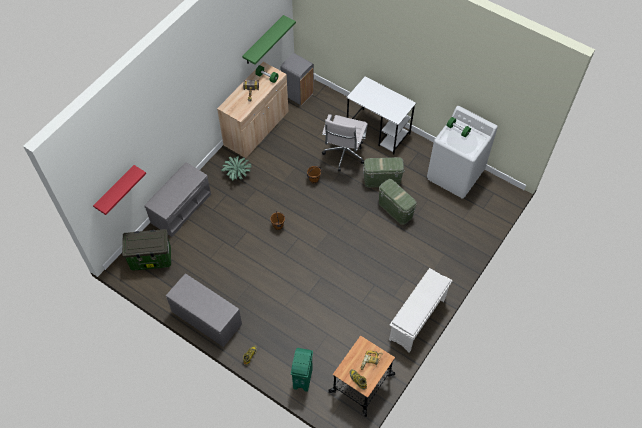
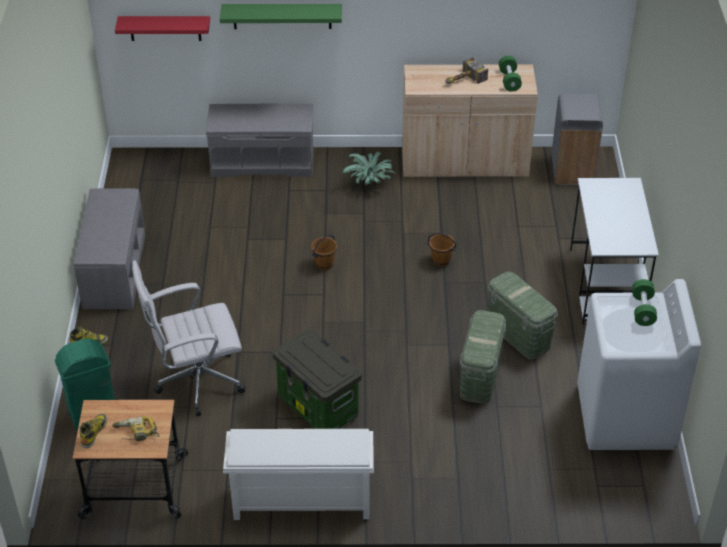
camera: 55 degrees right, 15 degrees down
storage box [122,229,171,270] -> storage box moved to [273,329,362,429]
green shelf [242,15,296,64] -> green shelf moved to [220,4,342,29]
white office chair [322,114,368,171] -> white office chair moved to [132,260,245,417]

